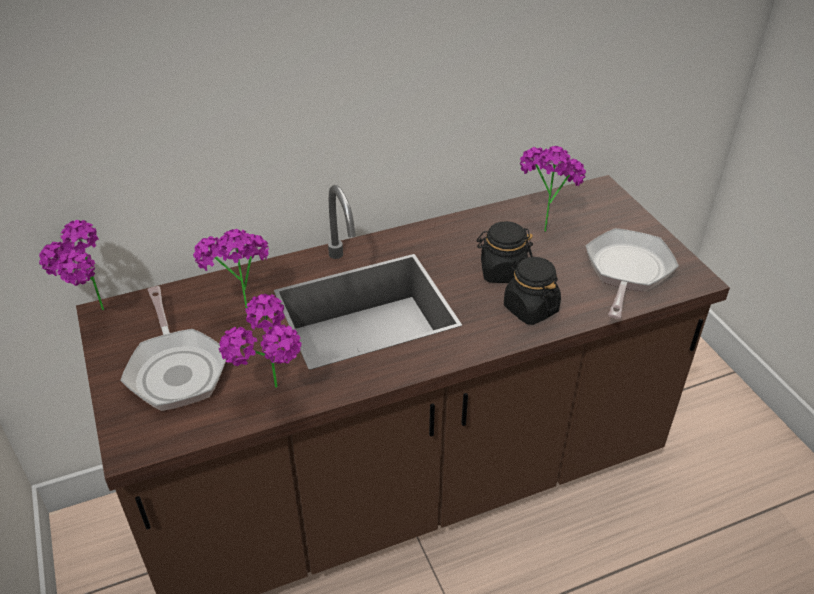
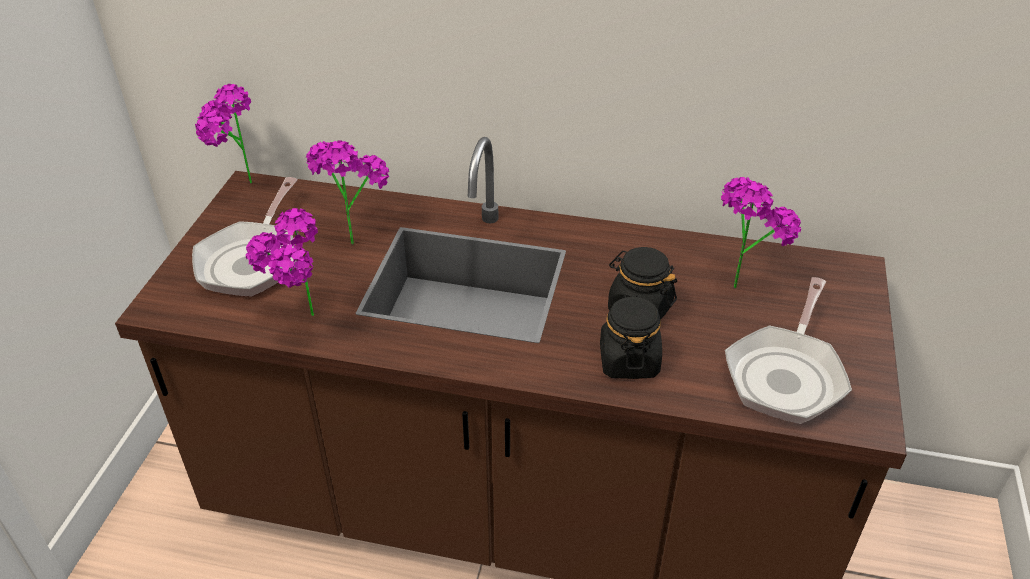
camera: 35 degrees right, 0 degrees up
frying pan [586,228,679,318] -> frying pan turned 150 degrees clockwise [725,277,852,424]

